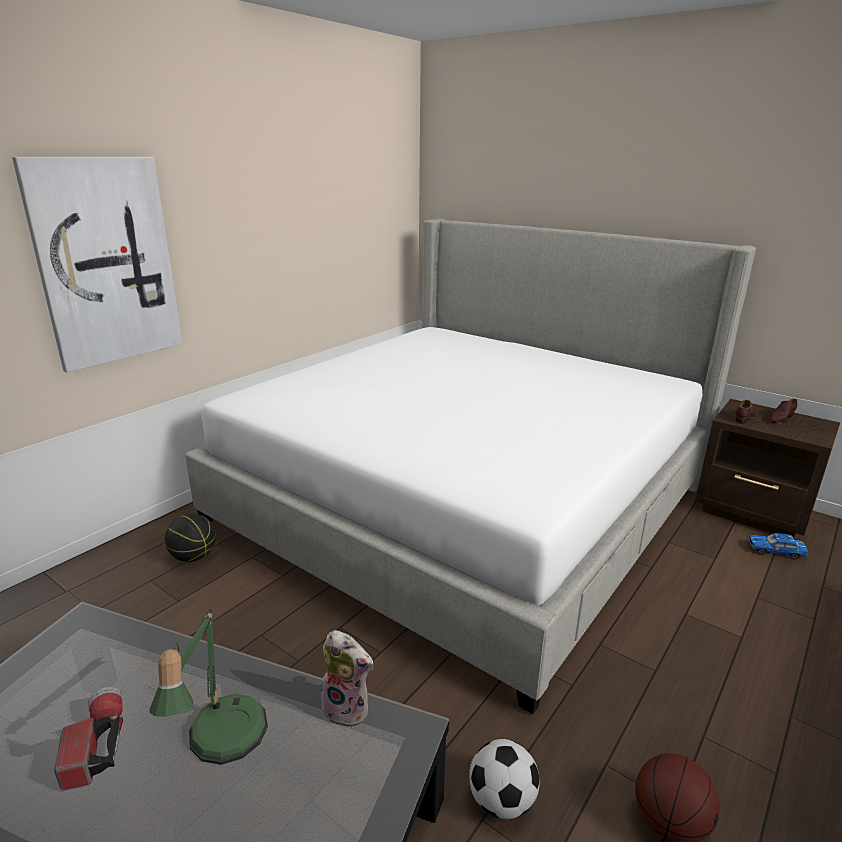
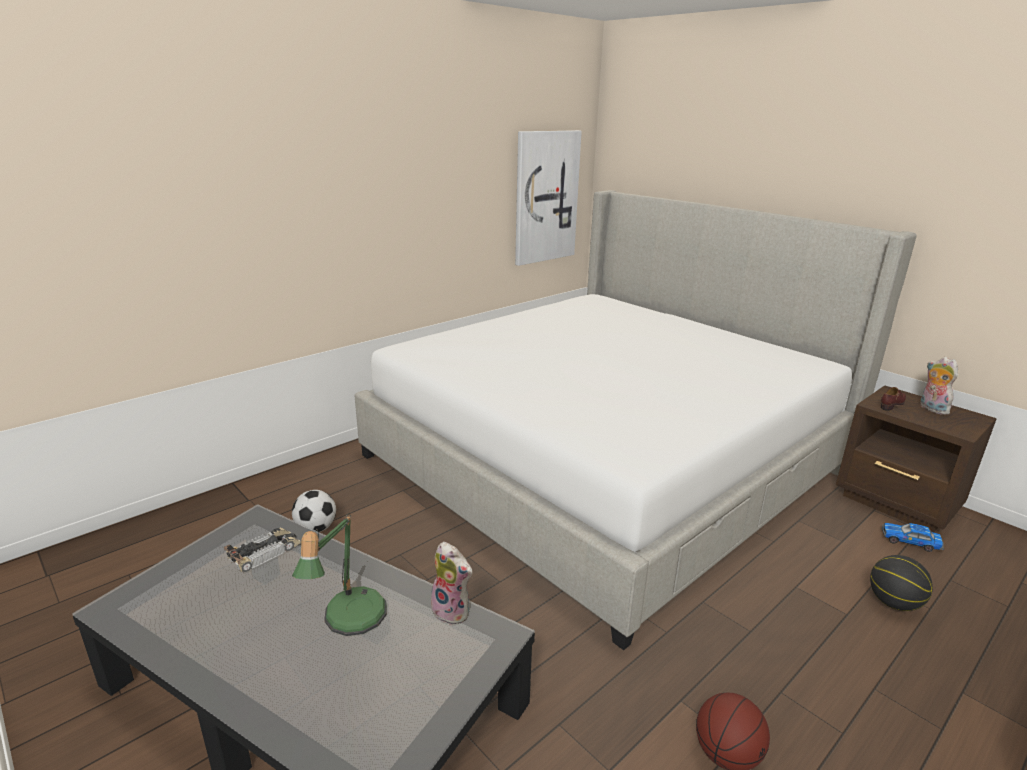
camera: 10 degrees right, 0 degrees up
picture [12,157,182,372] -> picture moved to [515,130,582,266]
flashlight [54,687,123,790] -> none
basketball [165,513,216,562] -> basketball moved to [870,555,933,611]
football [469,739,539,819] -> football moved to [292,490,336,532]
brown shoe [770,399,797,423] -> plush toy [920,357,958,415]
none -> toy car [224,527,301,572]

